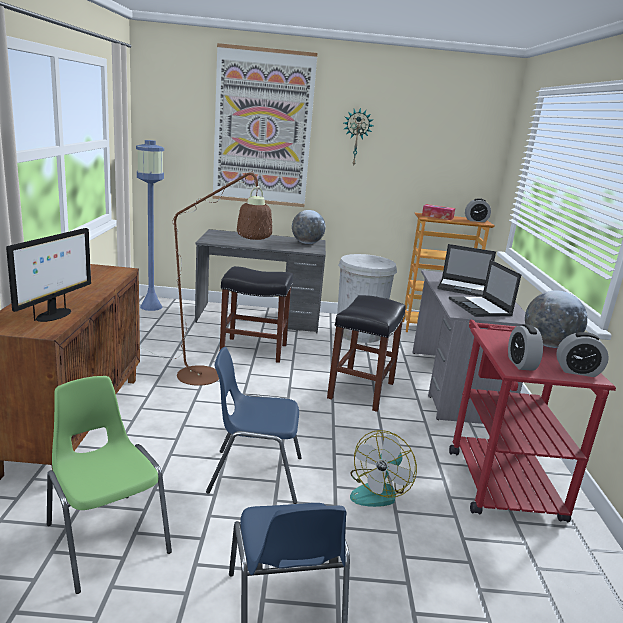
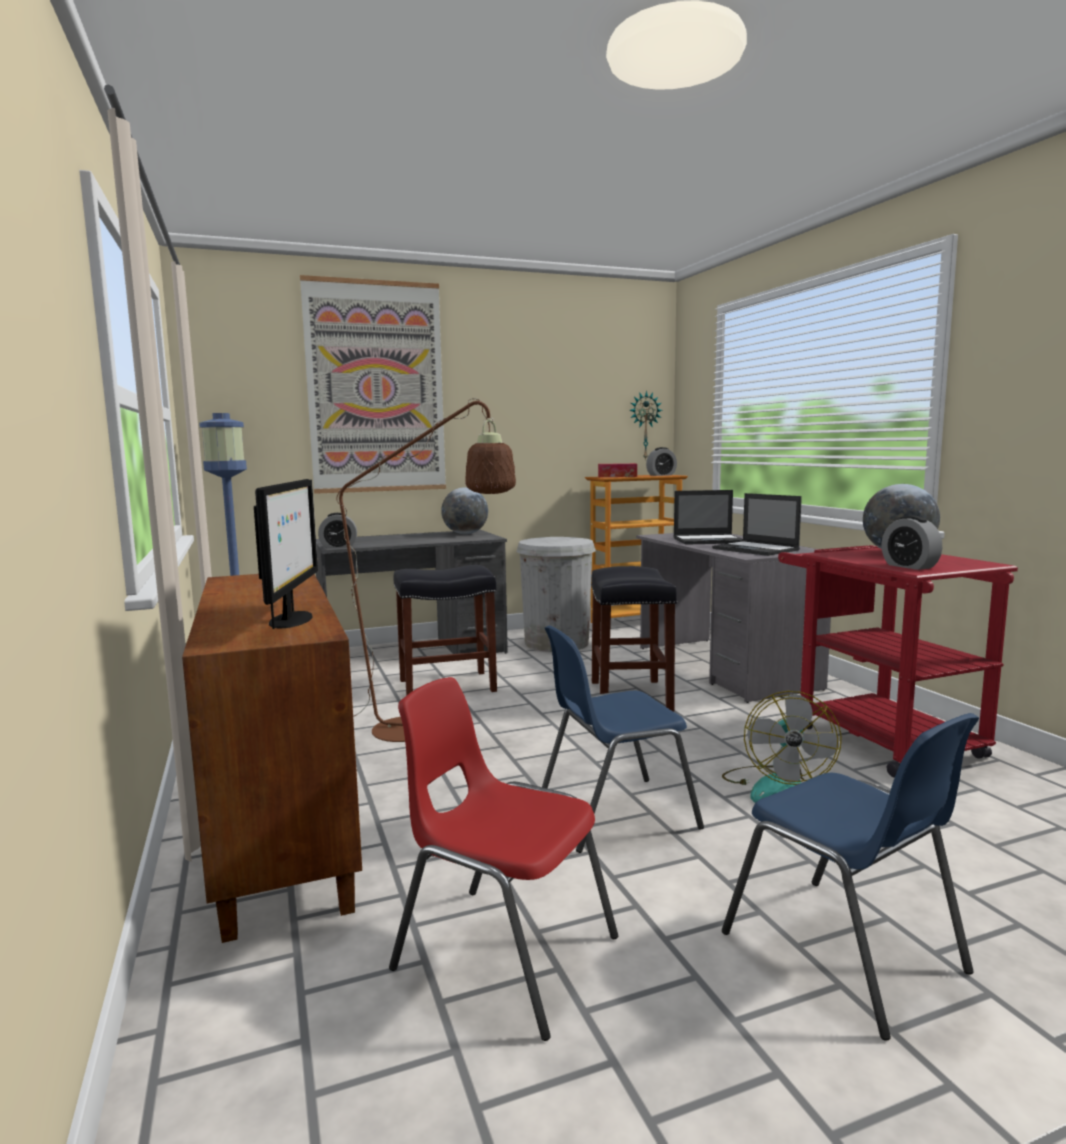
camera: 20 degrees left, 10 degrees down
green chair [47,376,172,594] -> red chair [389,677,618,1041]
wall clock [344,108,374,167] -> wall clock moved to [630,391,663,461]
alarm clock [556,332,609,377] -> alarm clock moved to [318,513,357,549]

